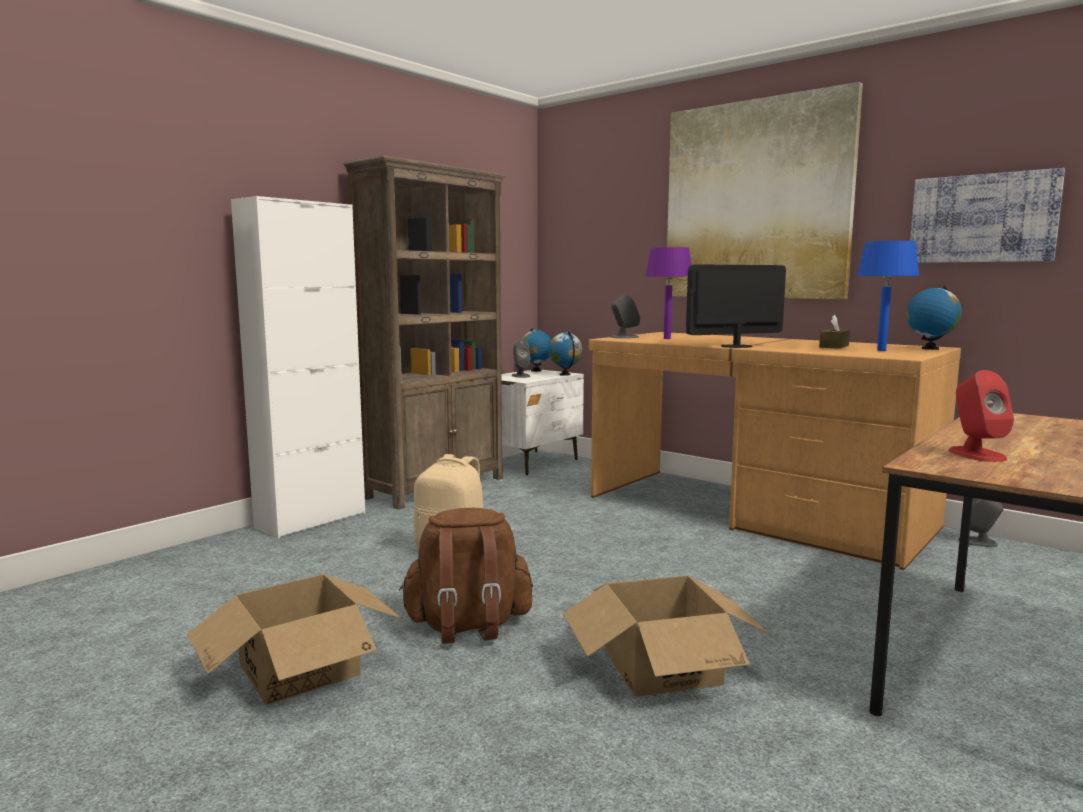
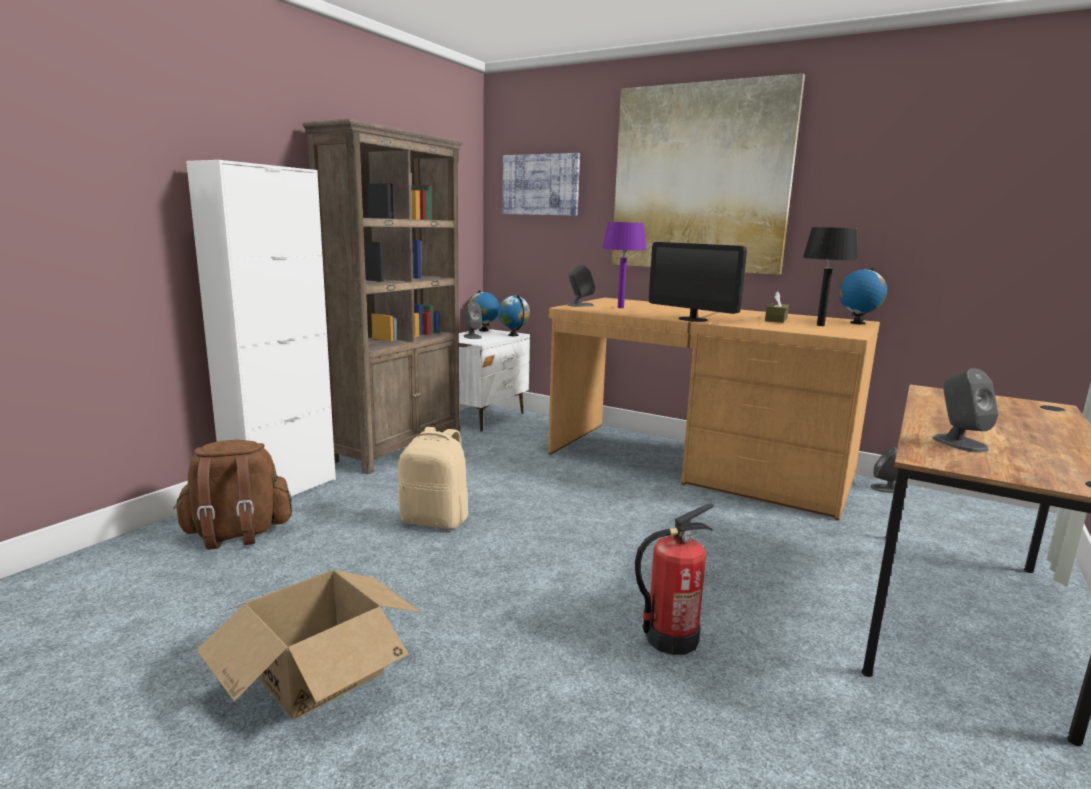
camera: 10 degrees left, 5 degrees up
brown backpack [399,508,533,644] -> brown backpack moved to [173,440,292,550]
cardboard box [563,575,769,697] -> fire extinguisher [635,503,714,655]
monitor [686,264,786,348] -> monitor turned 105 degrees counterclockwise [649,242,747,322]
blue table lamp [857,241,919,351] -> black table lamp [803,227,858,326]
picture [910,168,1065,263] -> picture moved to [503,153,580,216]
red speaker [949,370,1014,462] -> grey speaker [933,368,999,452]

